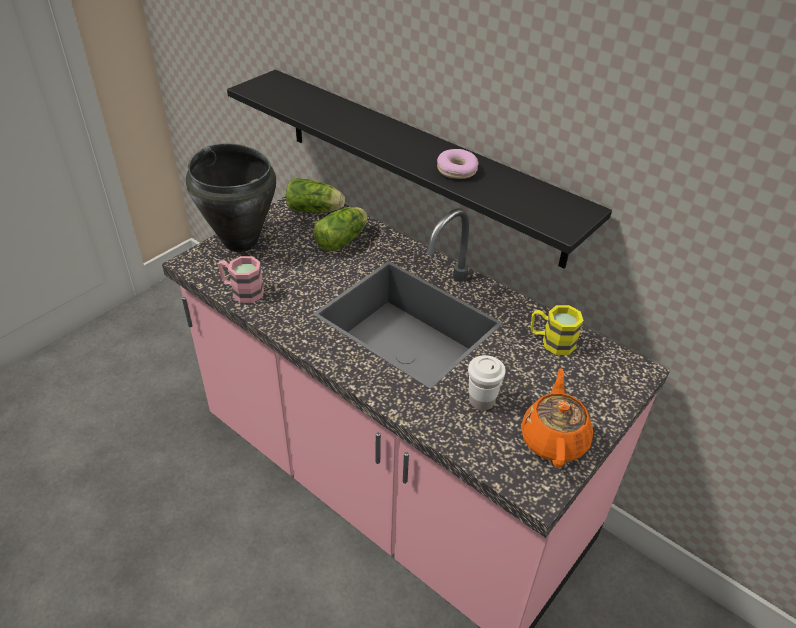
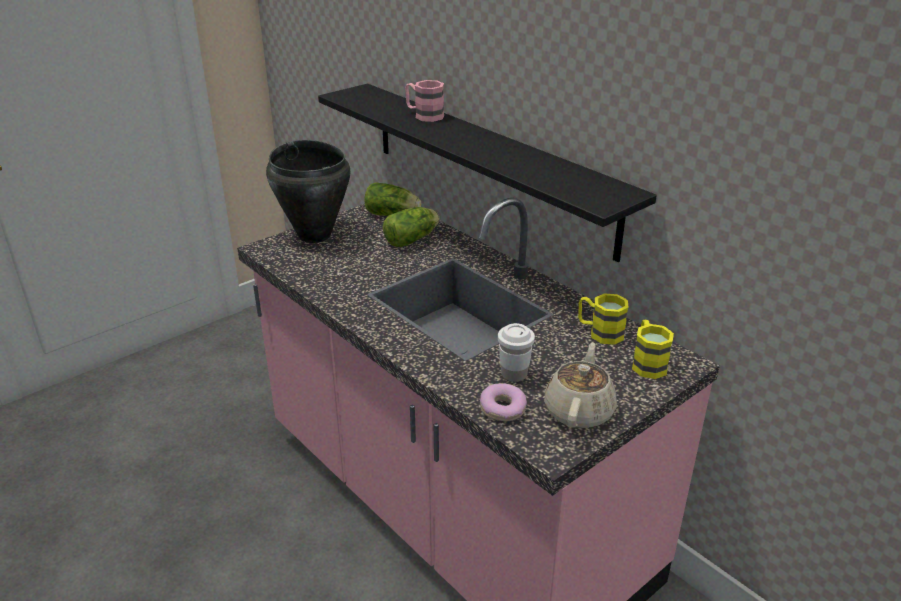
camera: 10 degrees right, 10 degrees down
pink mug [218,256,264,303] -> pink mug moved to [405,80,444,122]
donut [437,149,479,179] -> donut moved to [480,383,527,421]
orange teapot [521,368,593,468] -> beige teapot [544,342,617,428]
none -> yellow mug [632,320,674,379]

